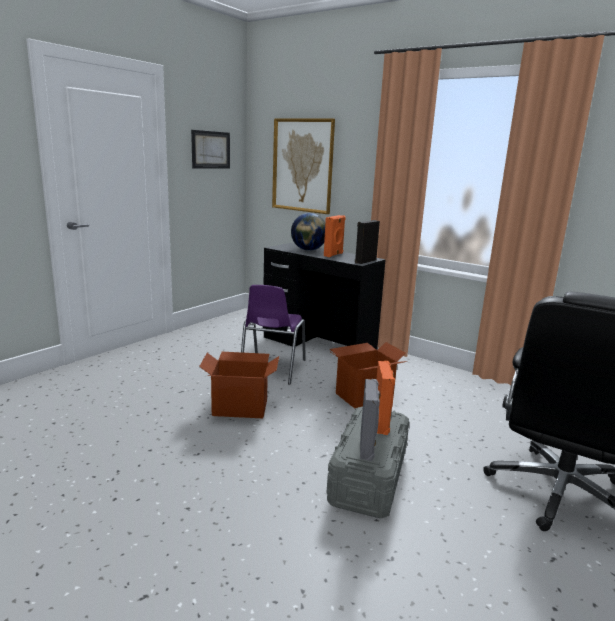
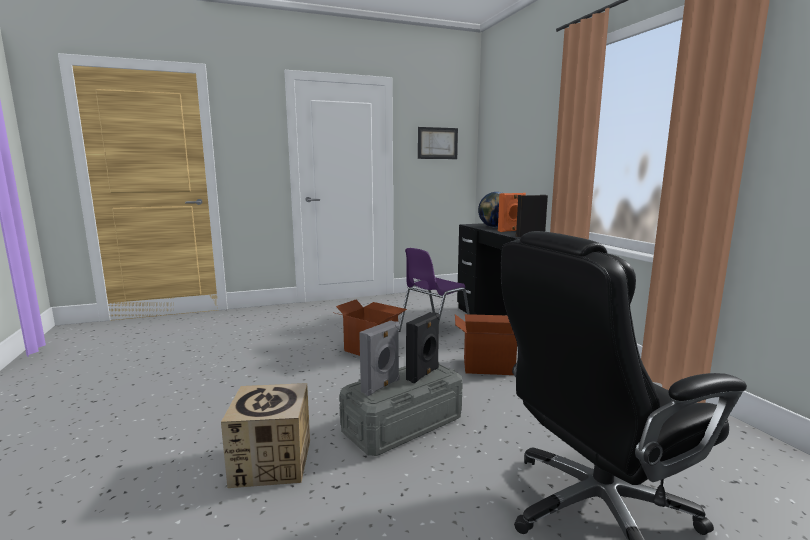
camera: 35 degrees right, 5 degrees down
picture [272,119,335,214] -> none
orange speaker [376,361,395,435] -> black speaker [406,312,440,383]
none -> cardboard box [221,383,310,488]

